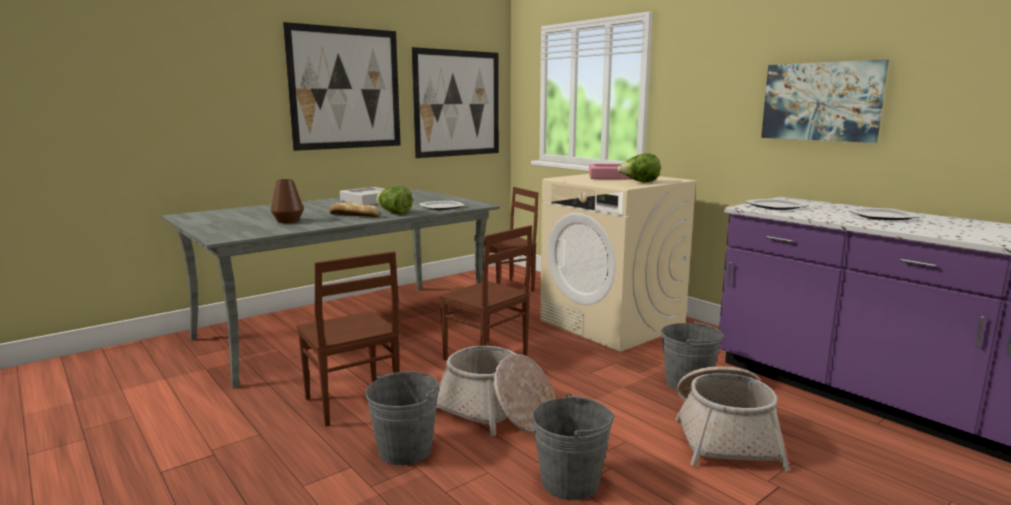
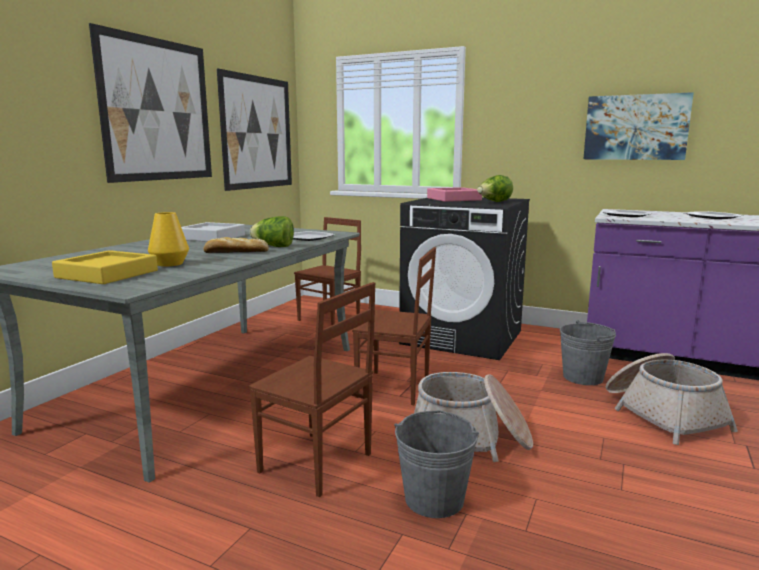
camera: 25 degrees left, 0 degrees up
brown vase [271,179,304,223] -> yellow vase [148,212,189,267]
grey bucket [532,393,614,500] -> none
beige washing machine [540,174,698,352] -> black washing machine [399,197,530,360]
none -> yellow tray [52,250,158,284]

